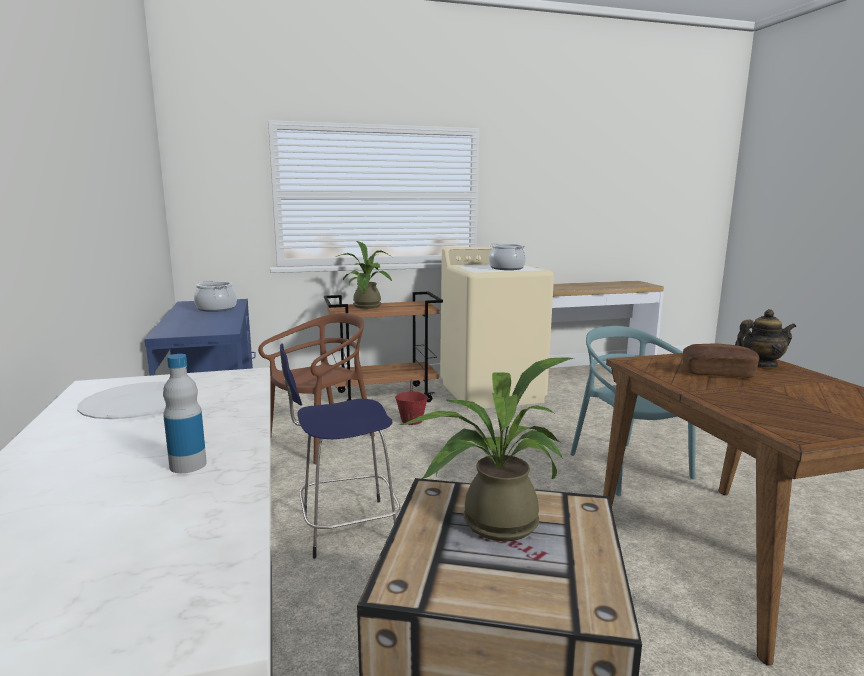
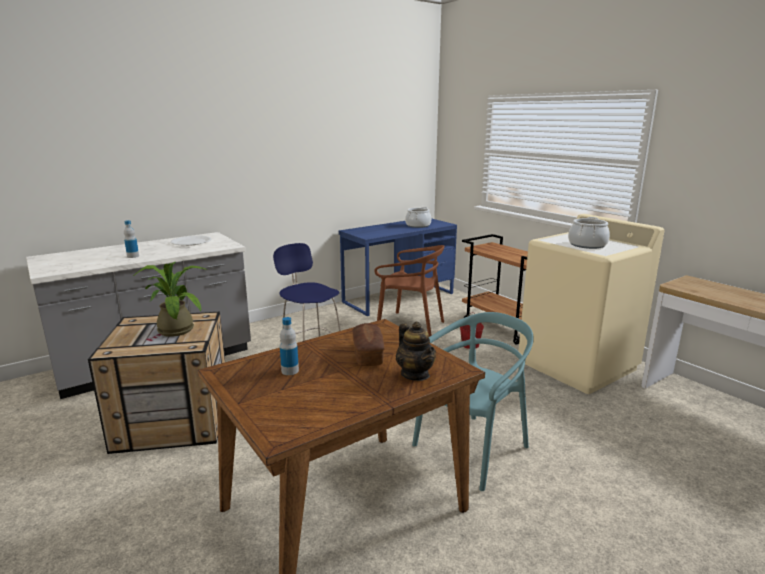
camera: 70 degrees right, 5 degrees up
potted plant [335,241,393,309] -> none
none -> bottle [280,317,299,375]

